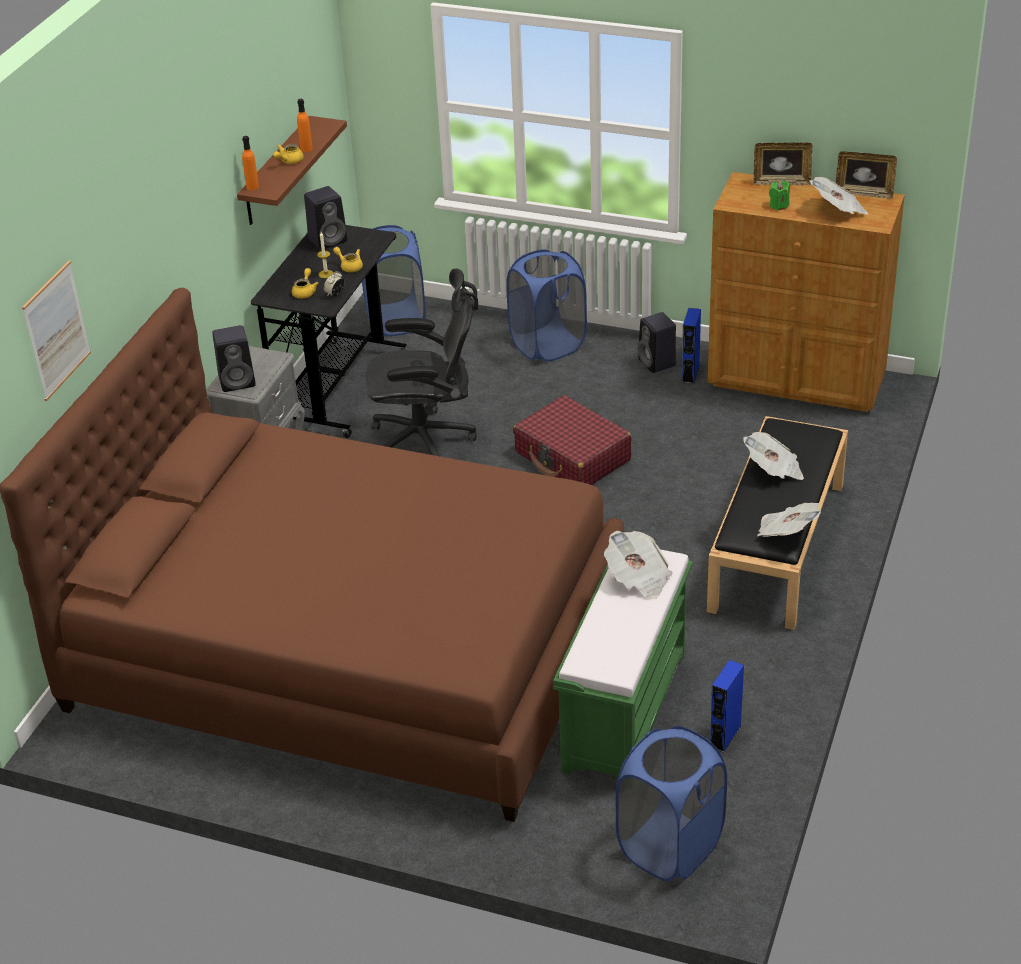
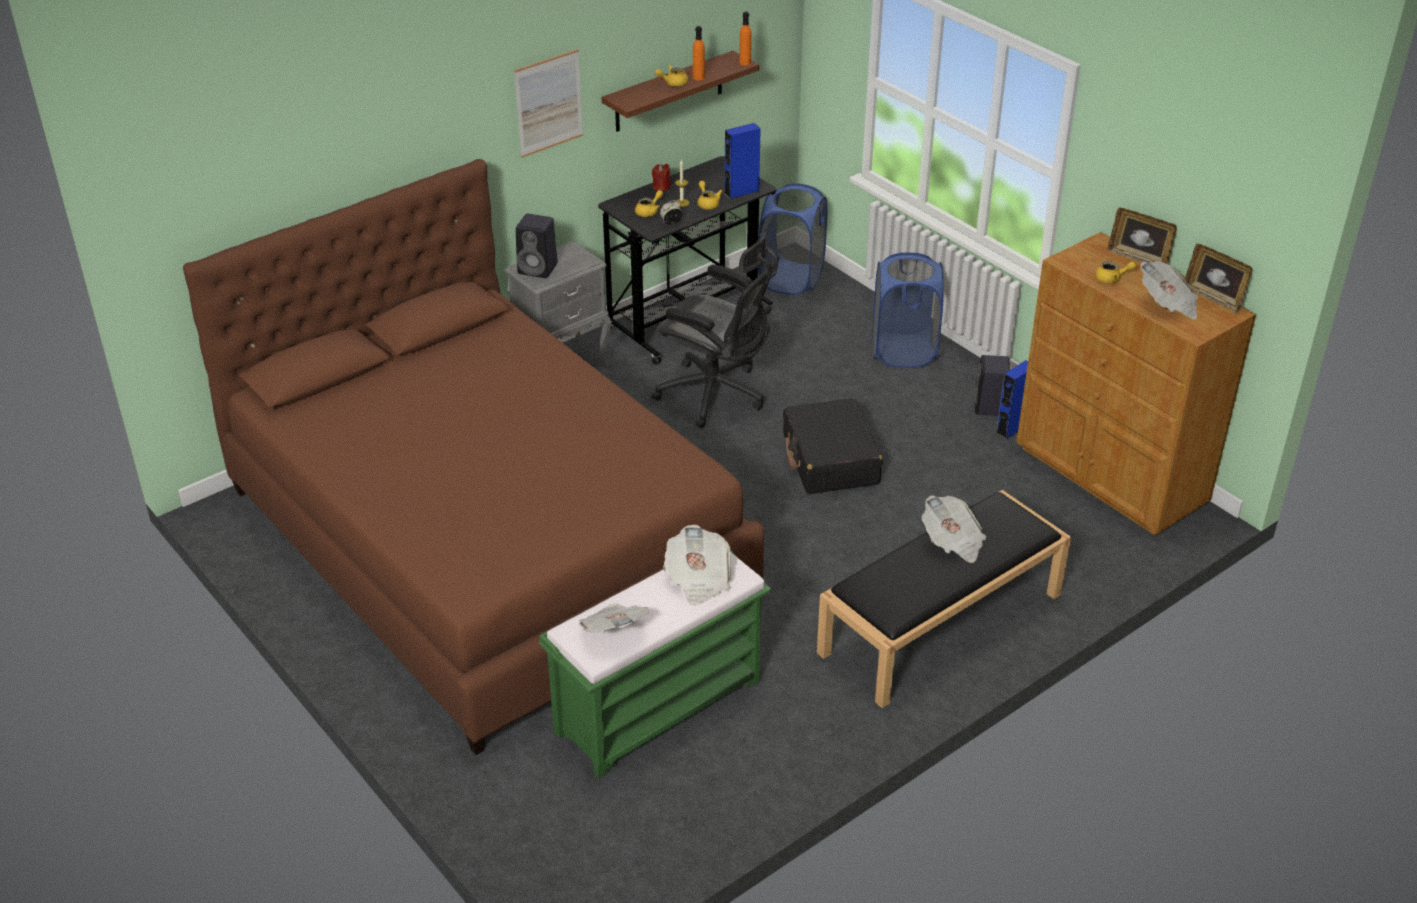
camera: 30 degrees right, 0 degrees up
picture [22,261,91,401] -> picture moved to [514,49,583,158]
orange bottle [242,136,259,190] -> orange bottle moved to [739,12,752,65]
black speaker [304,186,347,250] -> none
red suitcase [513,395,632,485] -> black suitcase [783,398,883,494]
blue laundry basket [616,726,727,881] -> none
blue speaker [710,660,744,752] -> blue speaker moved to [724,123,761,199]
newspaper [757,503,821,537] -> newspaper moved to [579,603,649,633]
green candle [769,180,790,210] -> yellow teapot [1095,261,1137,284]
none -> red candle [652,164,671,191]

